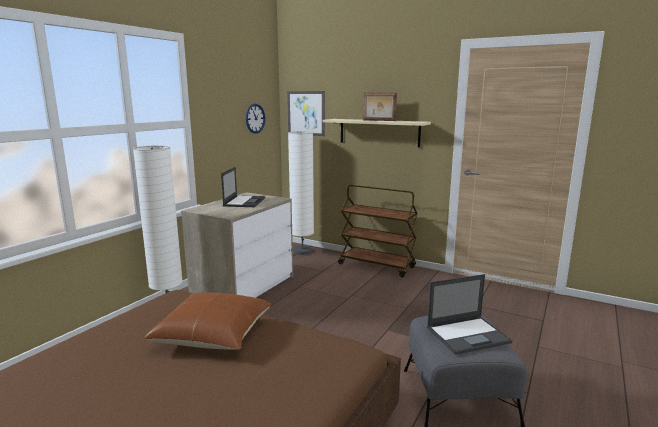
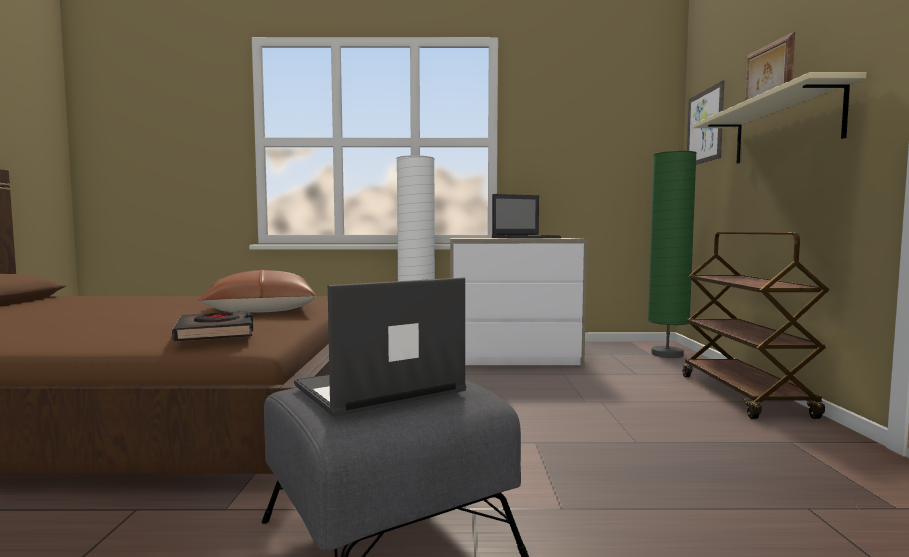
camera: 60 degrees right, 10 degrees down
wall clock [246,104,265,134] -> none
white floor lamp [288,131,314,255] -> green floor lamp [648,151,697,358]
laptop [427,274,512,355] -> laptop turned 105 degrees clockwise [294,278,466,417]
none -> black book [172,311,253,341]

